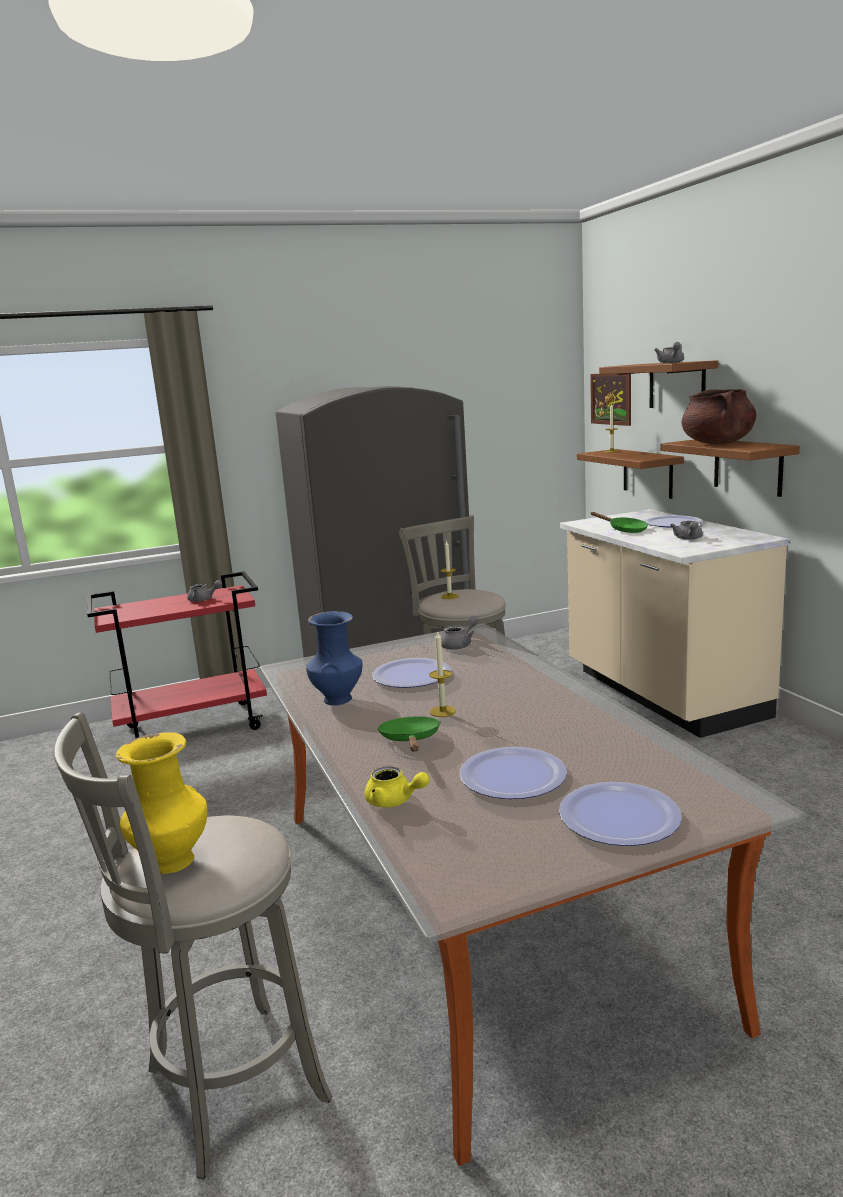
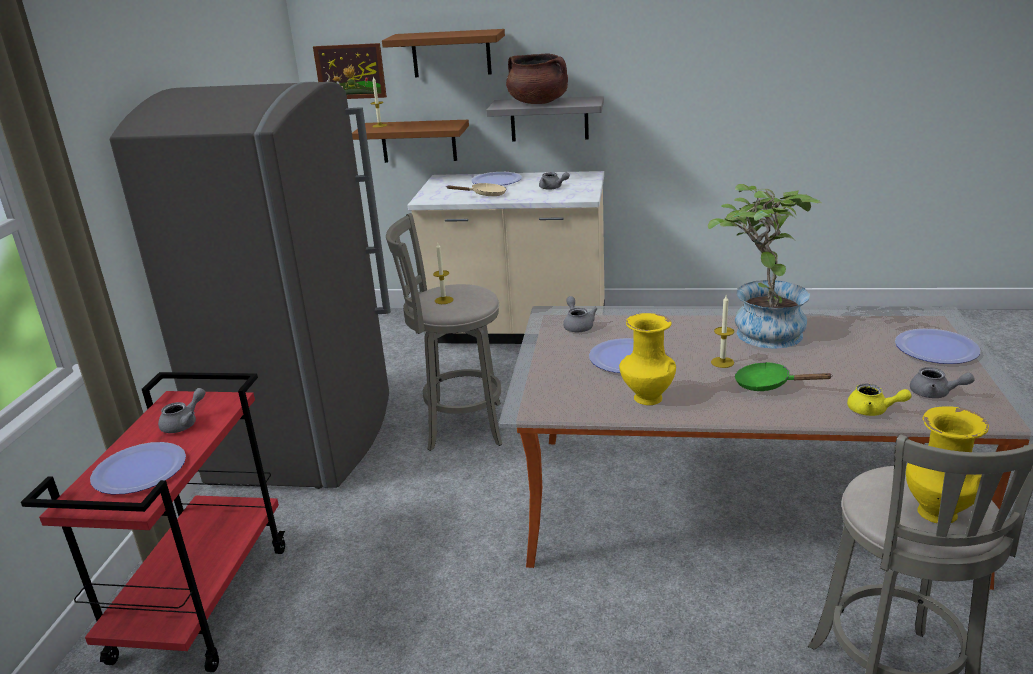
camera: 60 degrees left, 10 degrees up
blue vase [306,611,363,706] -> yellow vase [619,313,676,405]
yellow teapot [365,766,429,807] -> yellow teapot turned 60 degrees clockwise [847,384,911,416]
plate [460,747,567,799] -> plate moved to [90,442,186,494]
green frying pan [590,512,648,533] -> beige frying pan [447,183,506,196]
grey teapot [654,342,684,363] -> grey teapot moved to [910,367,975,398]
brown shelf [660,440,800,497] -> grey shelf [486,96,604,142]
none -> potted plant [708,184,822,349]

